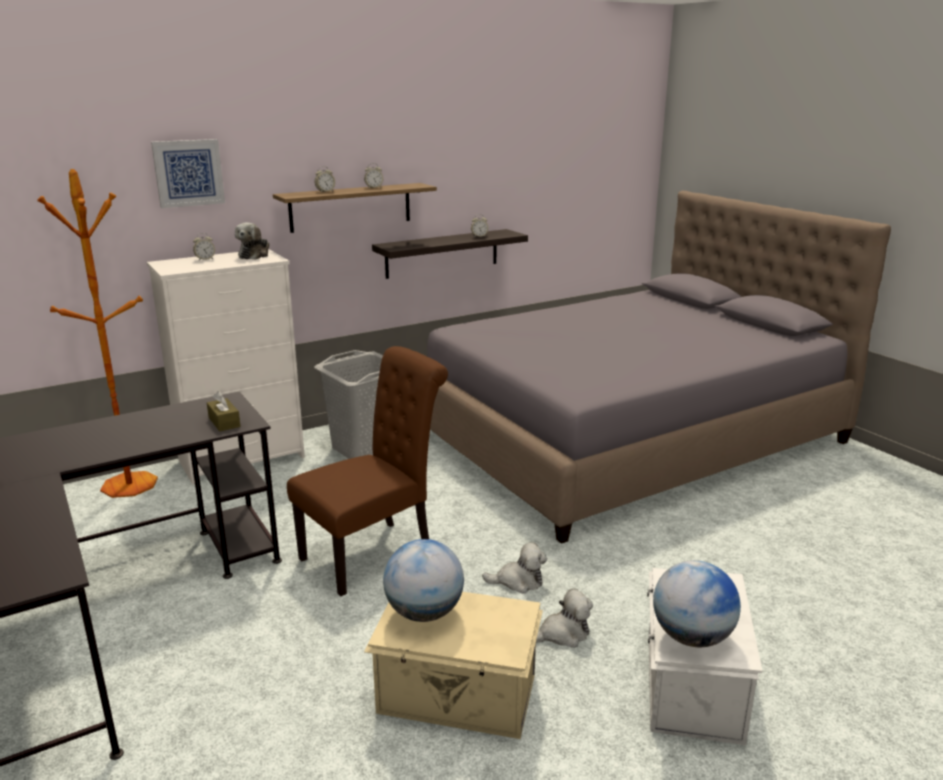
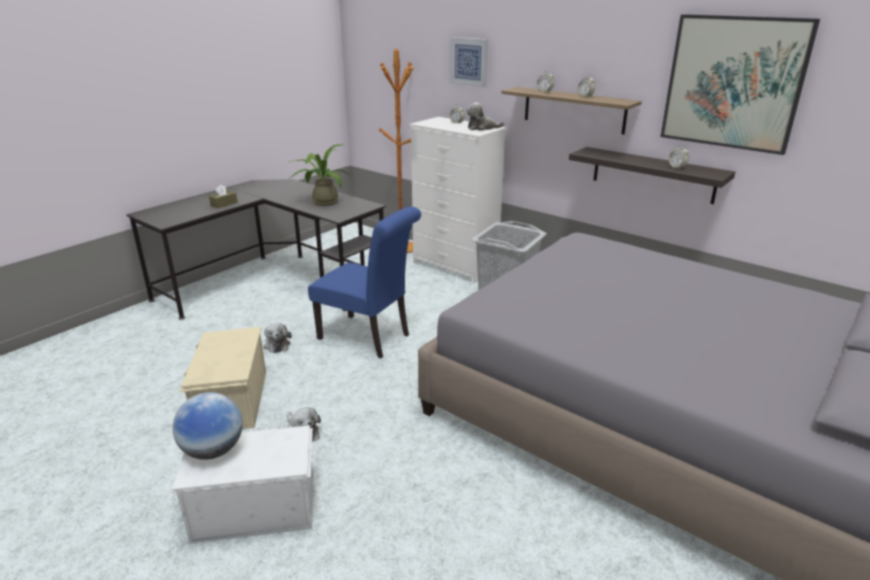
camera: 70 degrees right, 5 degrees up
brown tissue box [207,391,241,431] -> brown tissue box moved to [209,185,237,208]
brown chair [287,346,448,596] -> blue chair [308,207,421,358]
globe [383,539,464,622] -> none
plush toy [482,542,547,594] -> plush toy moved to [264,323,292,353]
none -> potted plant [289,144,354,206]
none -> picture [661,14,820,155]

